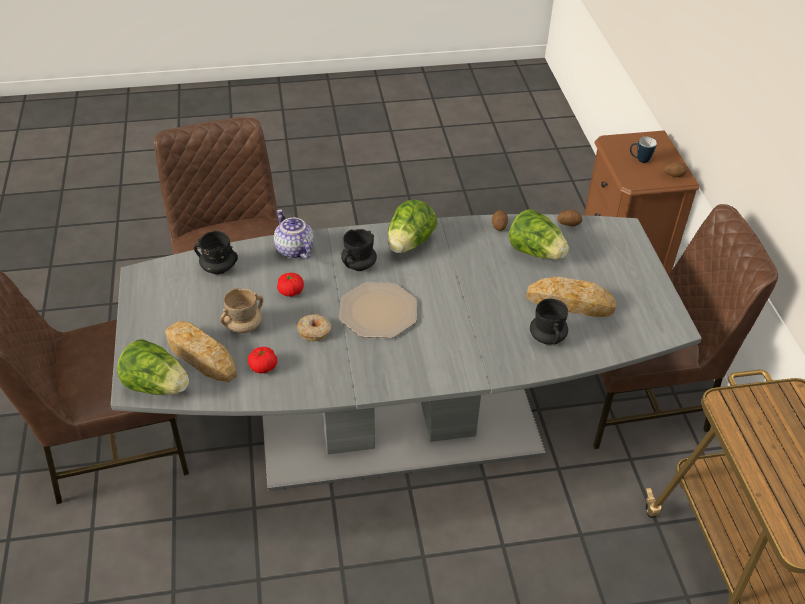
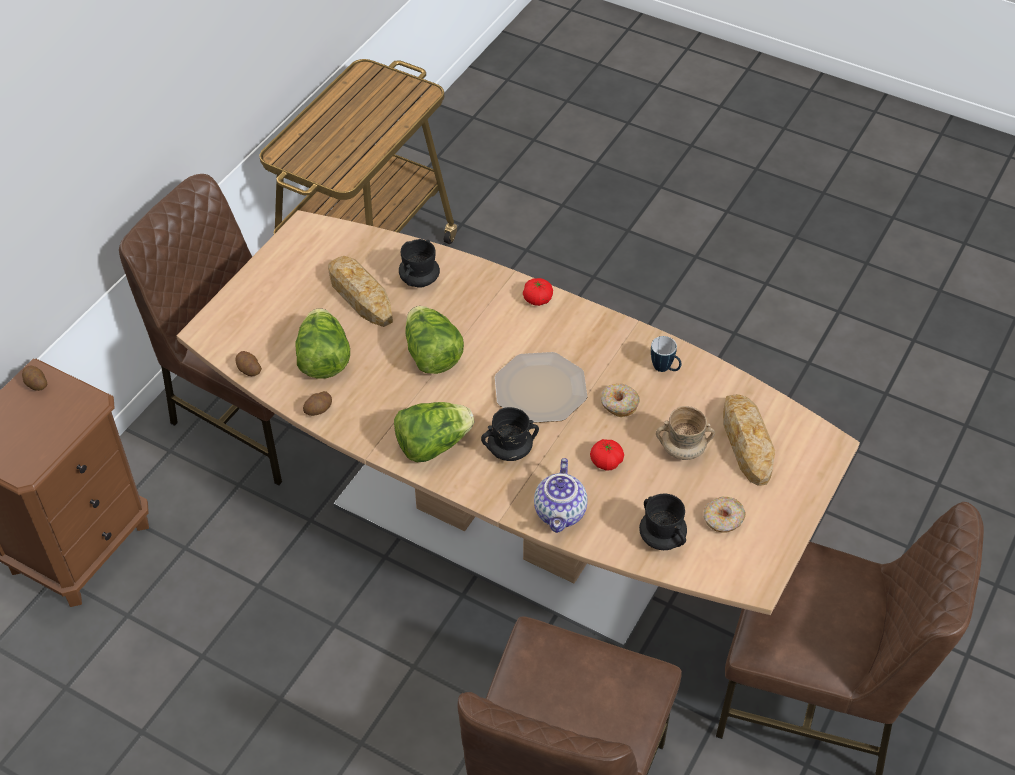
camera: 140 degrees left, 5 degrees up
grey dining table [111,214,702,491] -> brown dining table [176,210,860,648]
lettuce [117,339,189,395] -> lettuce moved to [405,306,464,374]
tomato [248,347,277,373] -> tomato moved to [523,278,553,306]
mug [630,137,657,163] -> mug moved to [651,336,682,372]
none -> donut [704,497,746,533]

